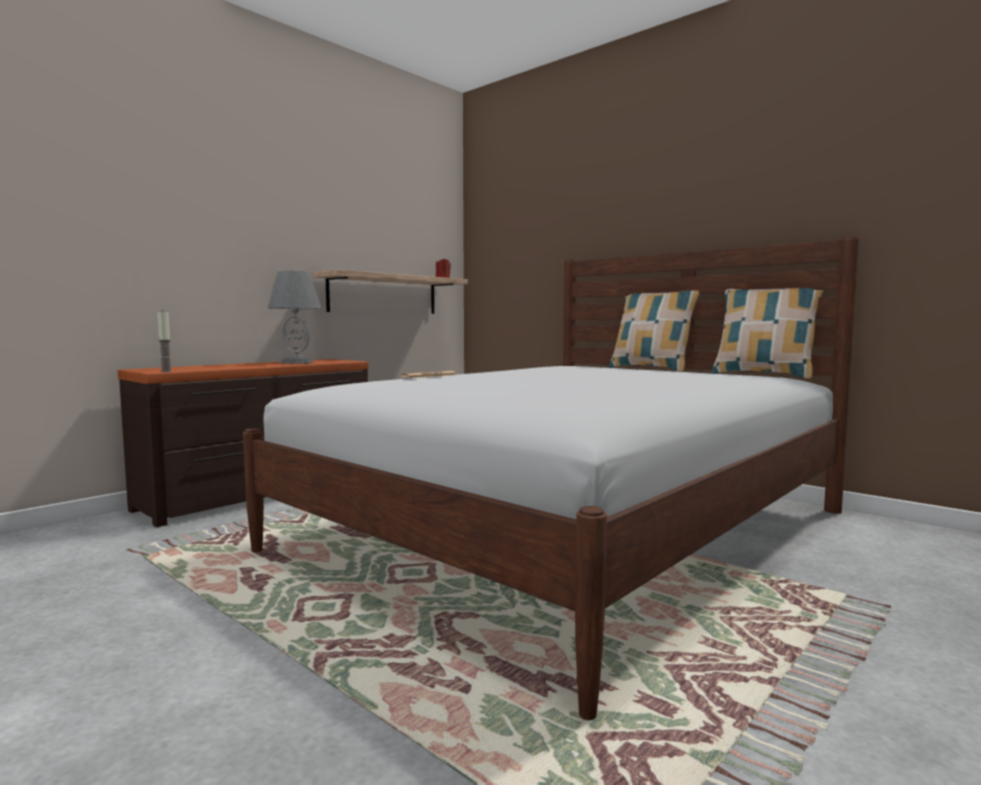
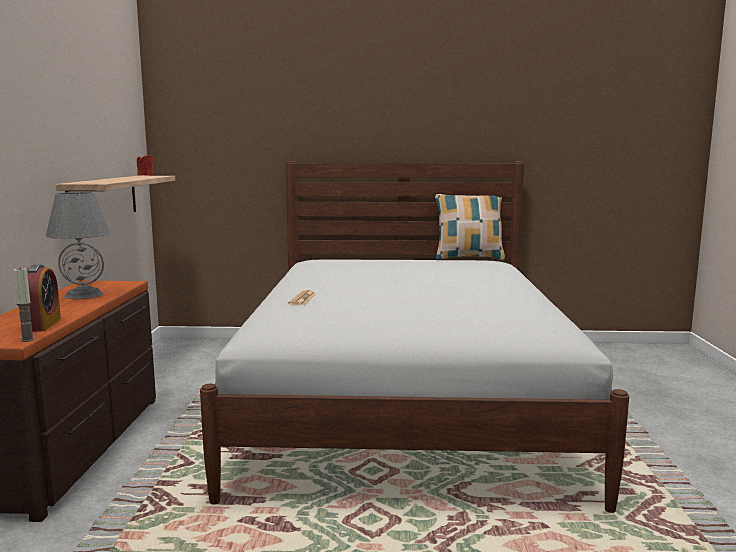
camera: 40 degrees left, 5 degrees up
pillow [609,290,700,372] -> none
none -> alarm clock [26,265,61,332]

